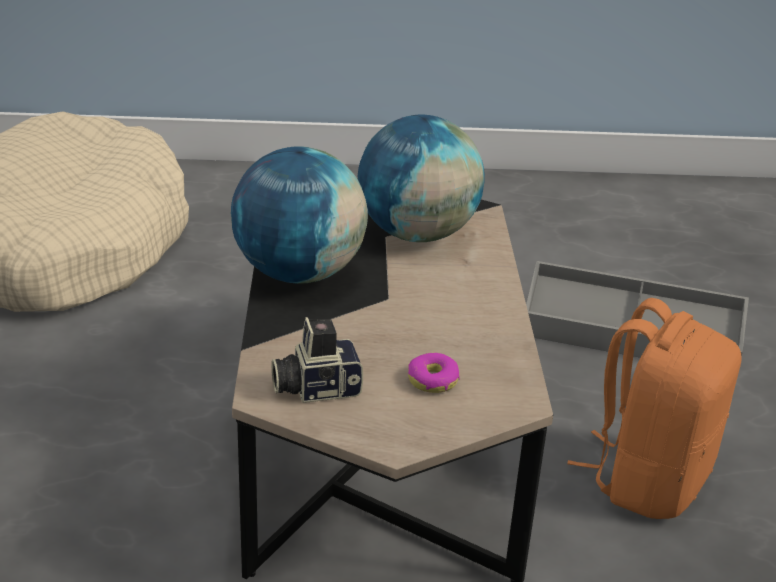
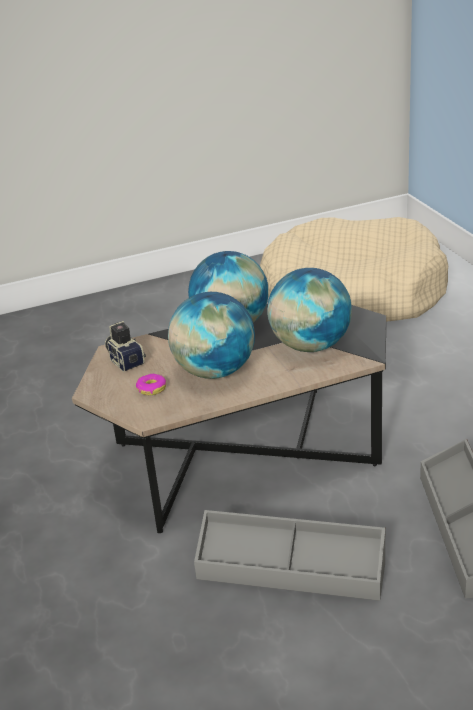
camera: 75 degrees right, 0 degrees up
orange backpack [567,298,742,519] -> grey storage box [194,510,386,601]
none -> globe [168,292,255,379]

